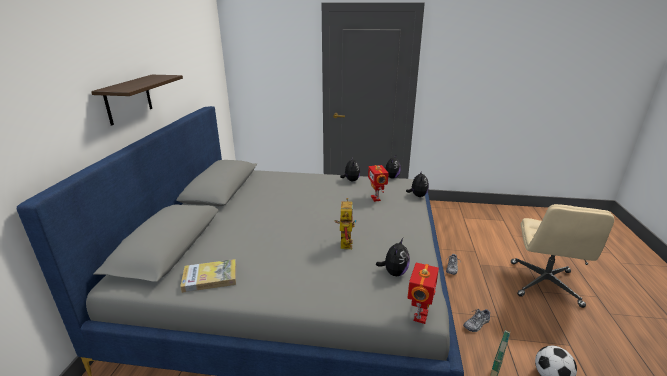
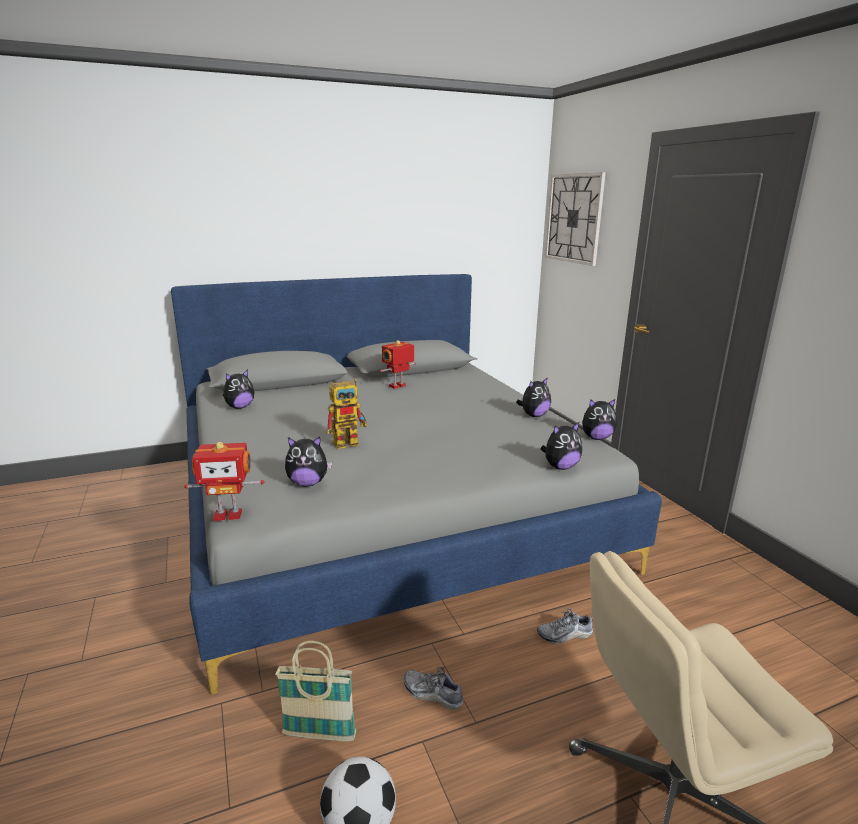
camera: 60 degrees right, 5 degrees down
shelf [91,75,183,125] -> none
book [180,259,236,293] -> plush toy [223,369,254,409]
toy robot [368,165,389,202] -> toy robot moved to [380,340,416,389]
none -> wall clock [545,172,606,266]

